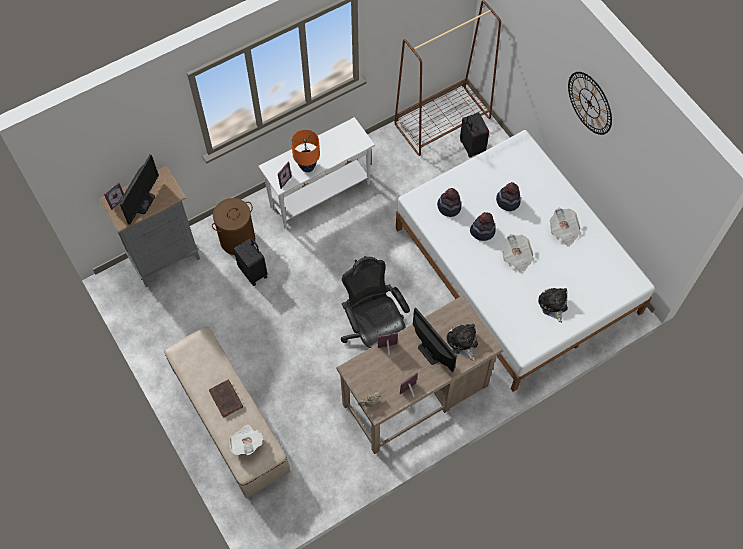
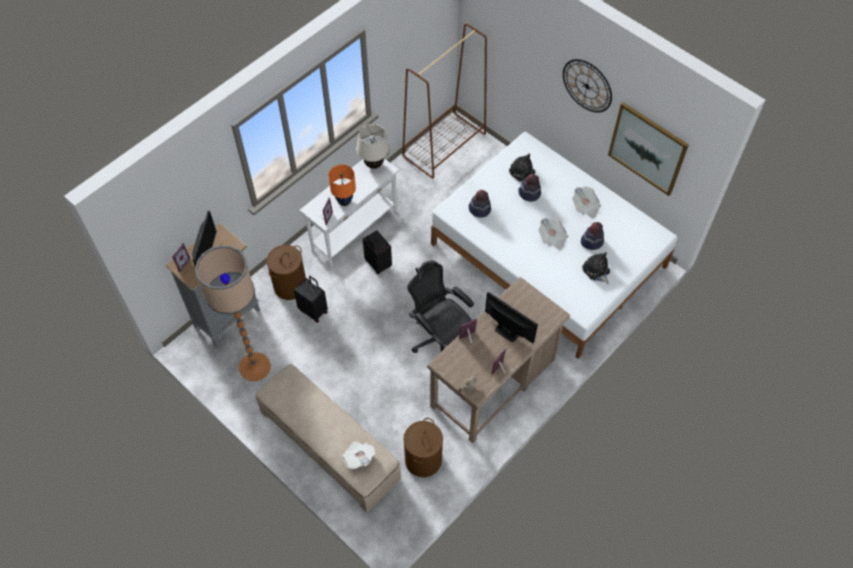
camera: 15 degrees left, 5 degrees down
brown book [209,380,243,418] -> none
plush toy [446,324,478,360] -> plush toy moved to [509,154,535,181]
black suitcase [460,112,489,158] -> black suitcase moved to [363,230,392,274]
hat [470,212,496,241] -> hat moved to [581,222,604,250]
none -> floor lamp [195,245,271,381]
none -> beige table lamp [356,124,390,169]
none -> brown laundry basket [403,418,443,477]
none -> picture [608,102,689,196]

